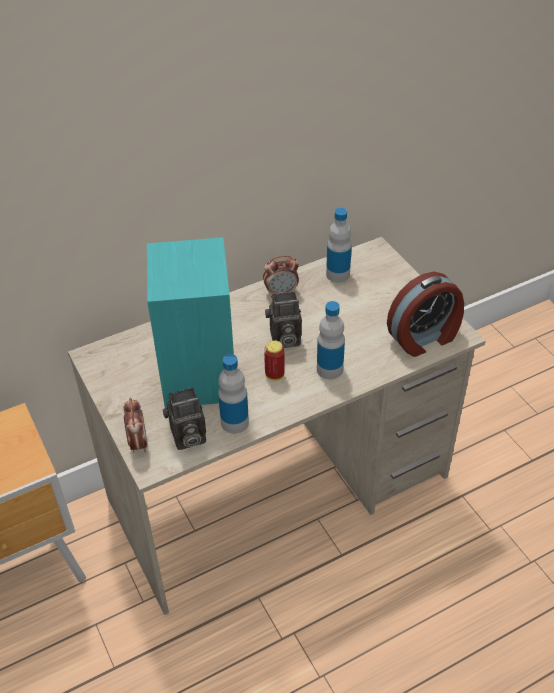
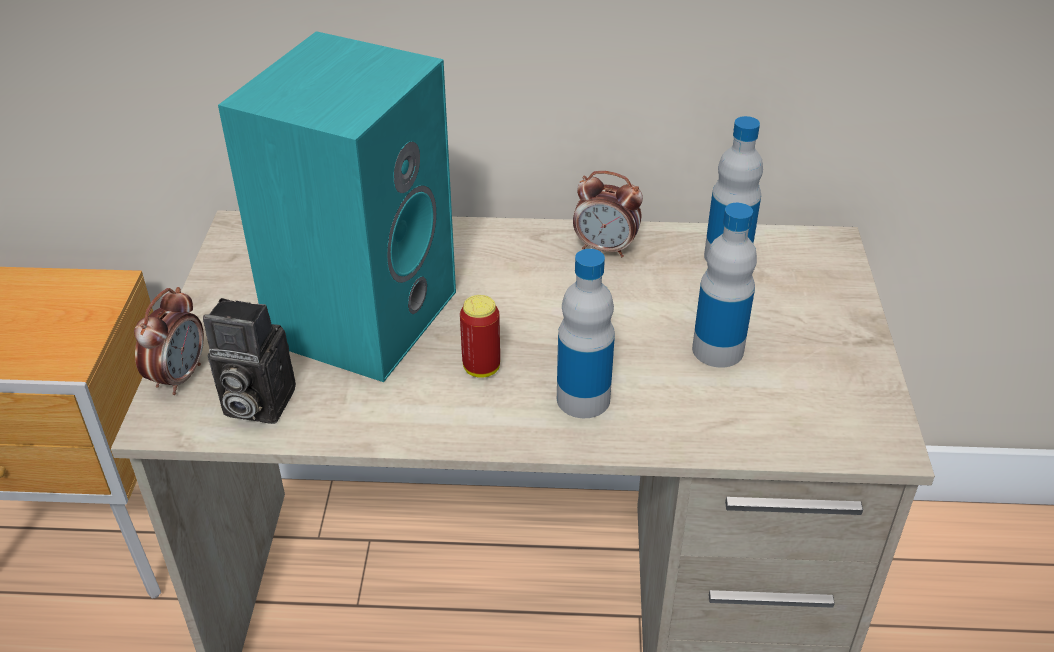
camera: 30 degrees right, 5 degrees down
bottle [218,354,249,434] -> bottle moved to [692,203,757,368]
camera [265,291,302,348] -> none
alarm clock [387,272,464,357] -> none

